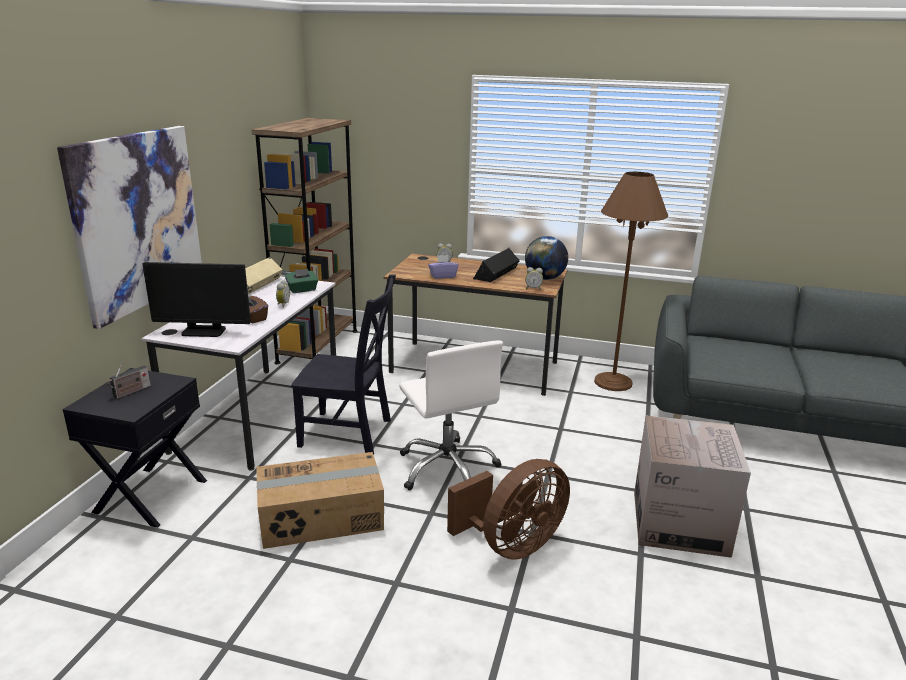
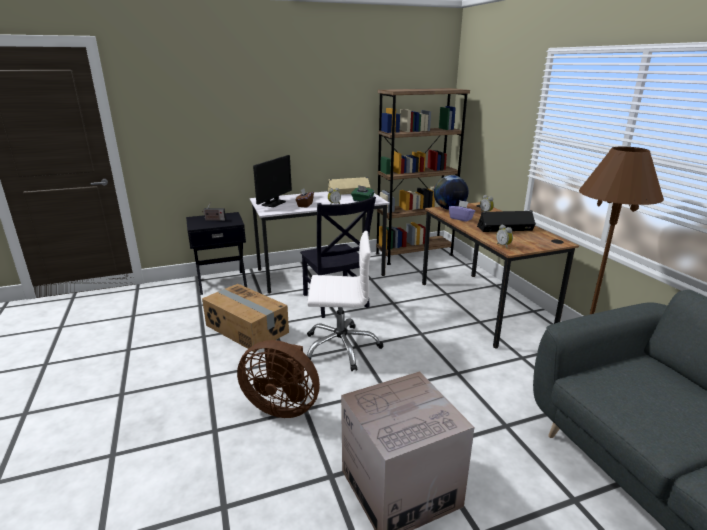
camera: 55 degrees right, 0 degrees up
picture [57,126,202,329] -> none
monitor [142,262,251,337] -> monitor turned 120 degrees counterclockwise [253,155,292,207]
white office chair [399,340,503,491] -> white office chair turned 120 degrees counterclockwise [307,231,383,371]
globe [525,236,568,280] -> globe moved to [434,175,468,210]

